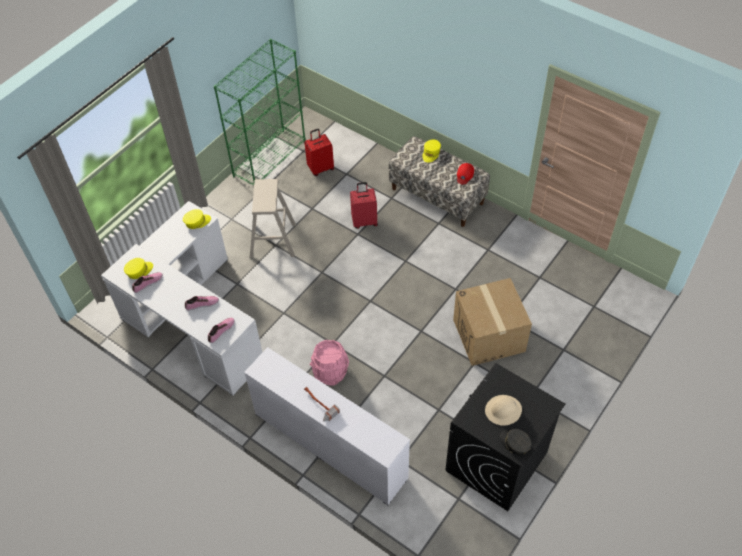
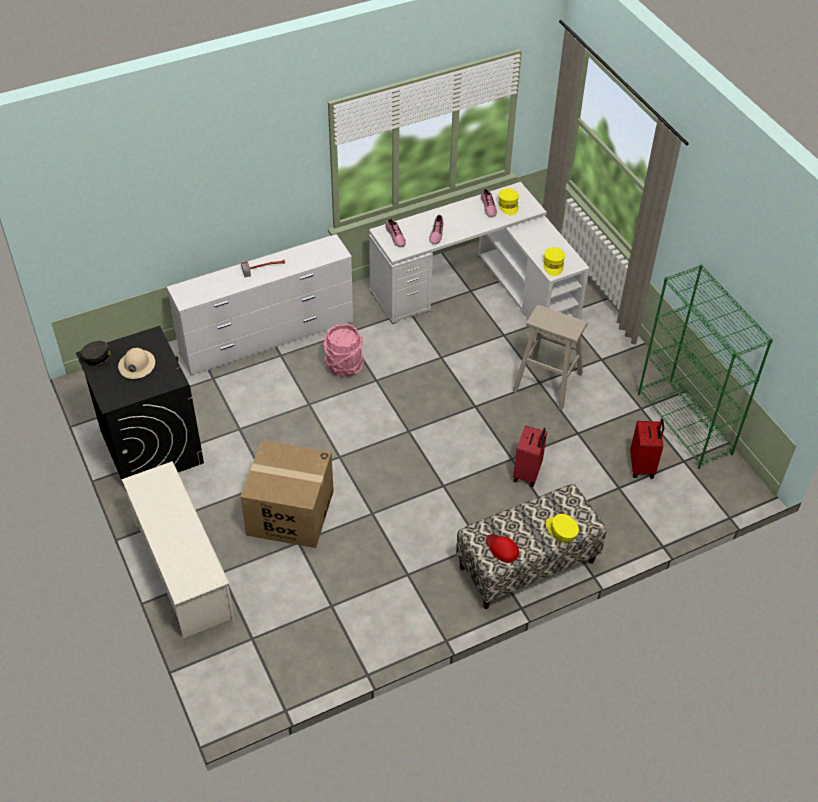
camera: 115 degrees right, 5 degrees down
none -> white shoe rack [122,461,235,638]

